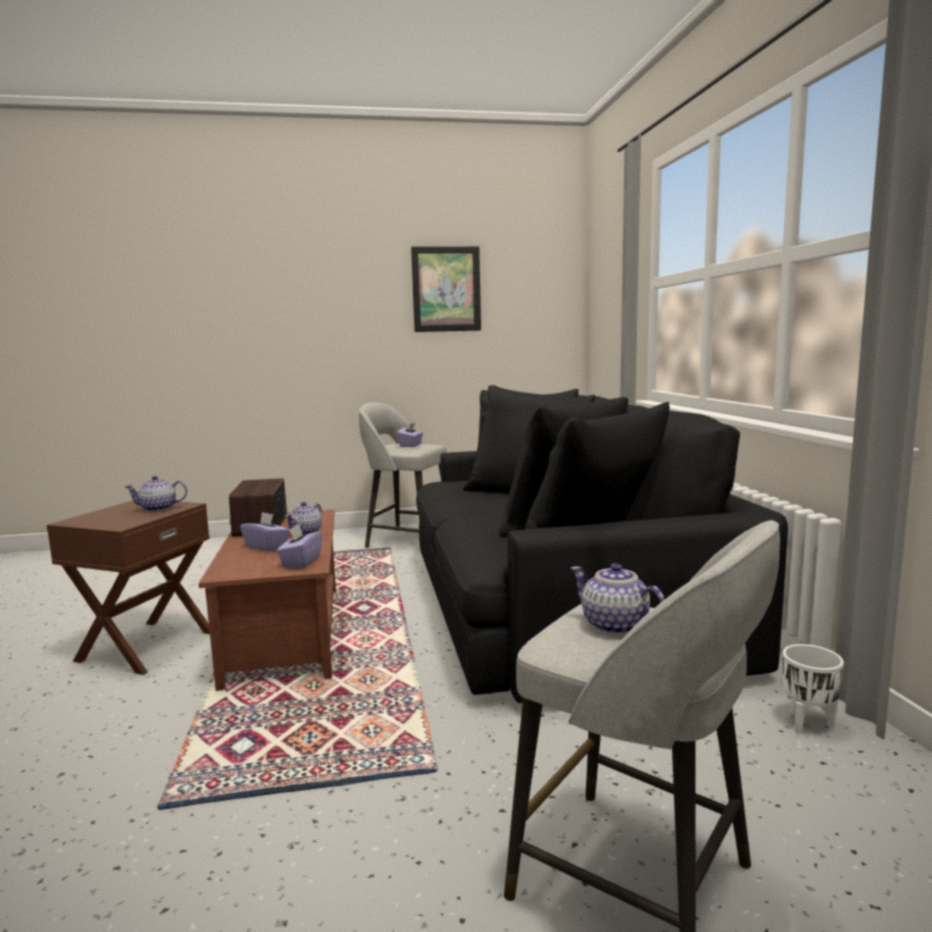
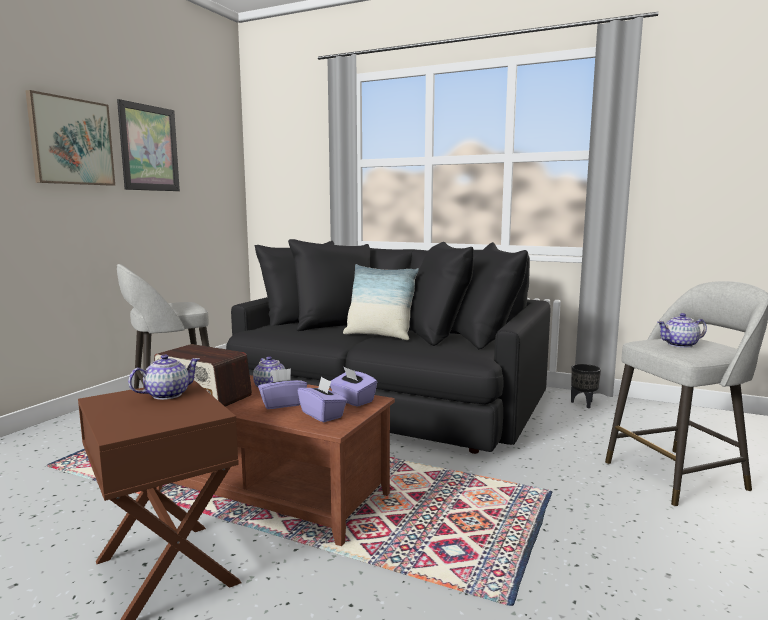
camera: 55 degrees left, 0 degrees up
teapot [124,476,187,512] -> teapot turned 150 degrees counterclockwise [128,354,200,400]
purple tissue box [397,423,423,447] -> purple tissue box moved to [298,377,347,422]
white planter [782,644,844,733] -> black planter [571,364,601,408]
none -> picture [26,90,115,186]
none -> pillow [343,264,419,340]

